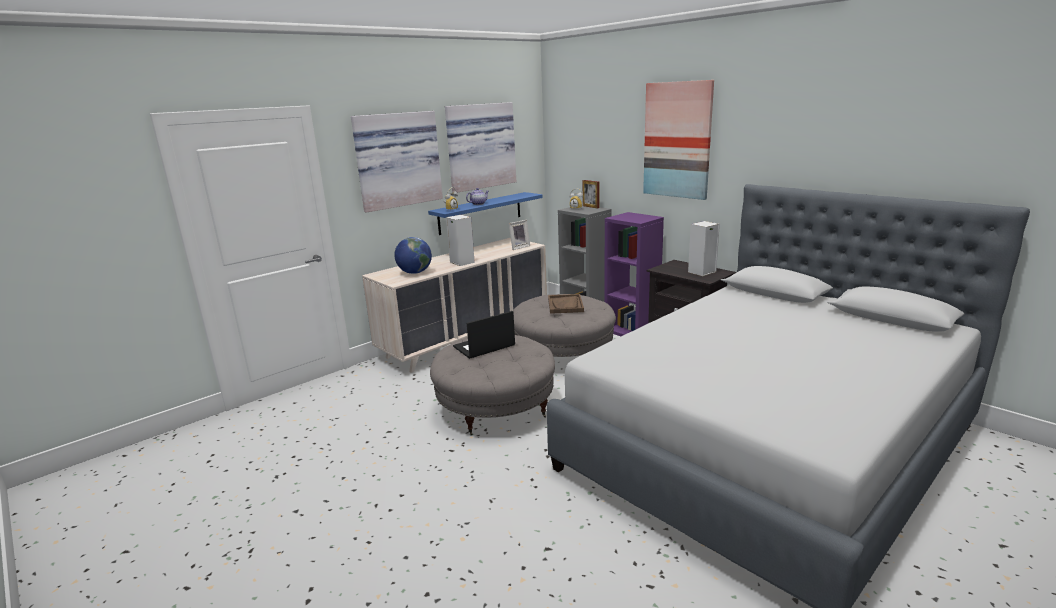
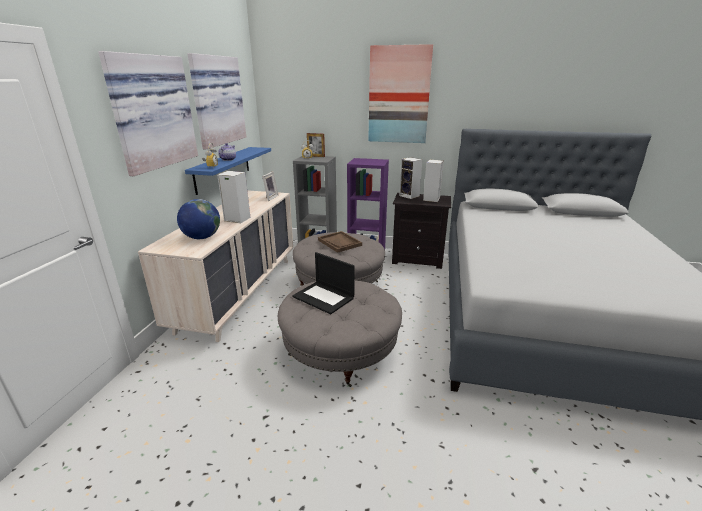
camera: 35 degrees left, 5 degrees up
laptop [453,311,515,359] -> laptop turned 75 degrees counterclockwise [292,252,355,314]
none -> speaker [399,157,422,199]

